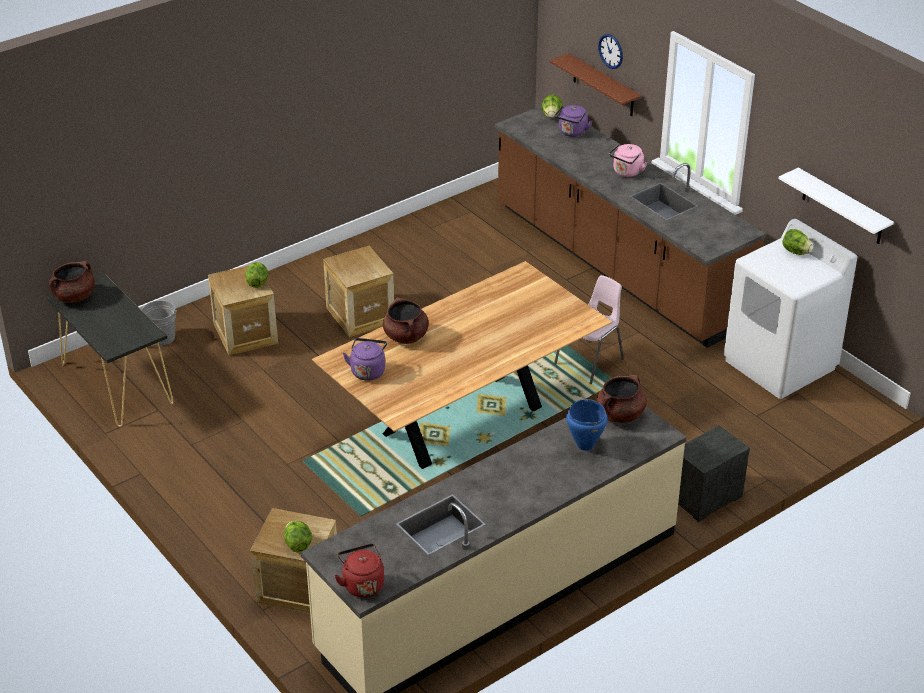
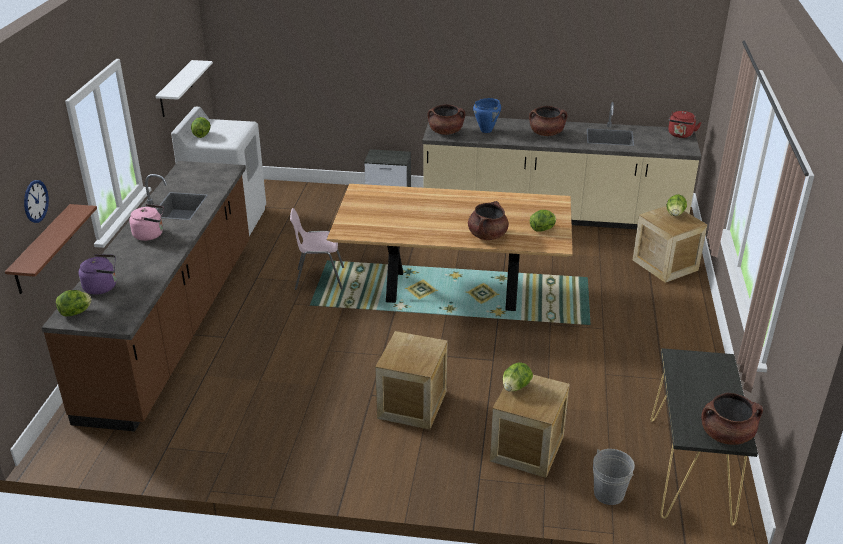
camera: 135 degrees left, 5 degrees down
purple kettle [343,338,387,380] -> lettuce [530,210,556,232]
none -> brown cooking pot [529,106,567,136]

